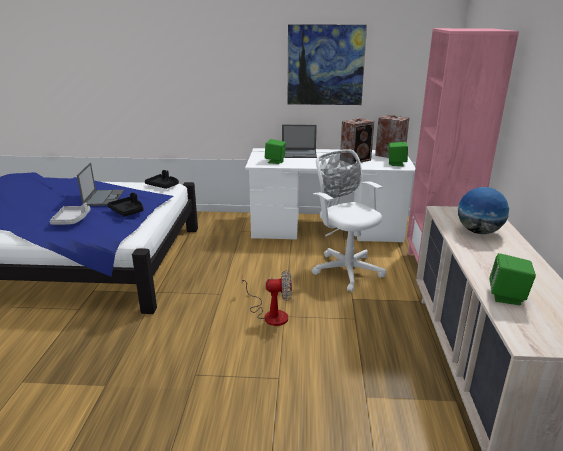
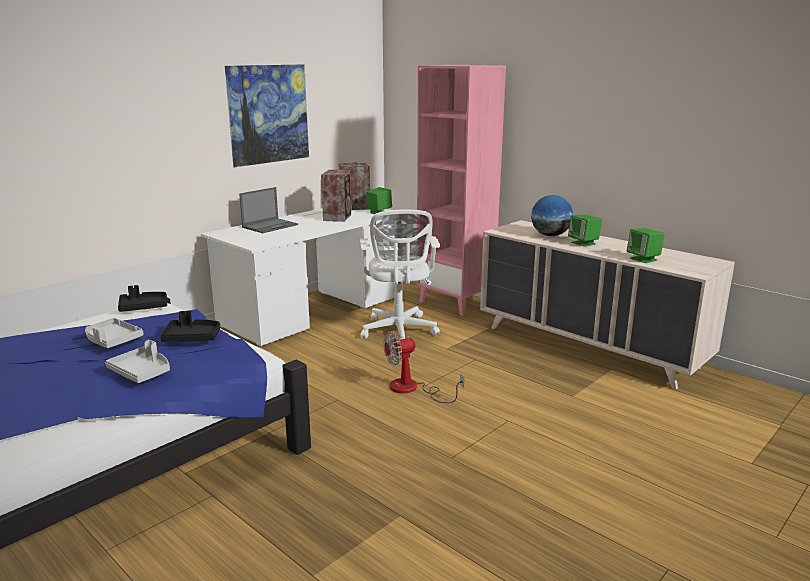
camera: 50 degrees left, 5 degrees down
laptop [77,163,124,206] -> grey tray [85,318,144,348]
fan [242,270,292,326] -> fan turned 150 degrees counterclockwise [383,331,464,403]
green speaker [265,139,286,164] -> green speaker moved to [568,215,602,247]
white office chair [312,149,386,292] -> white office chair turned 105 degrees counterclockwise [360,209,440,339]

